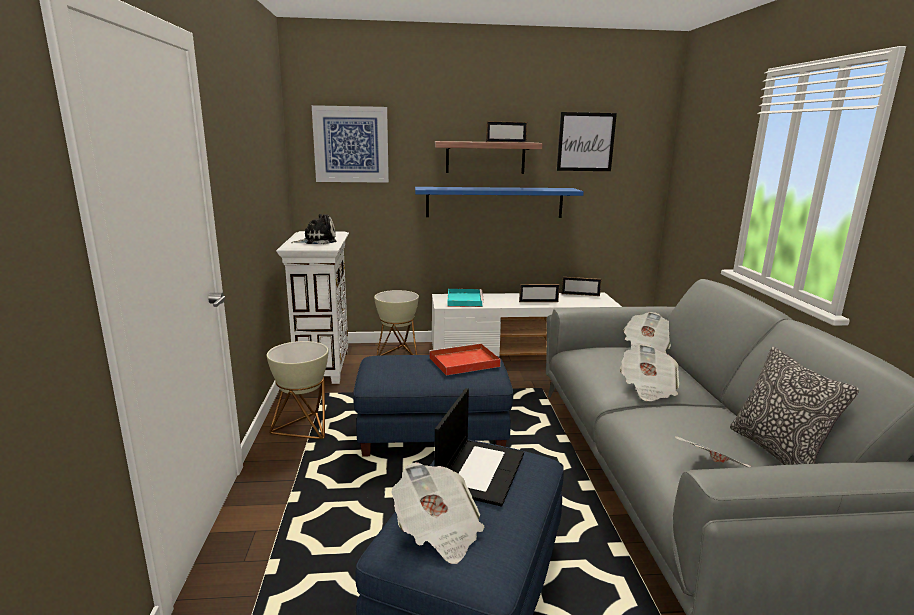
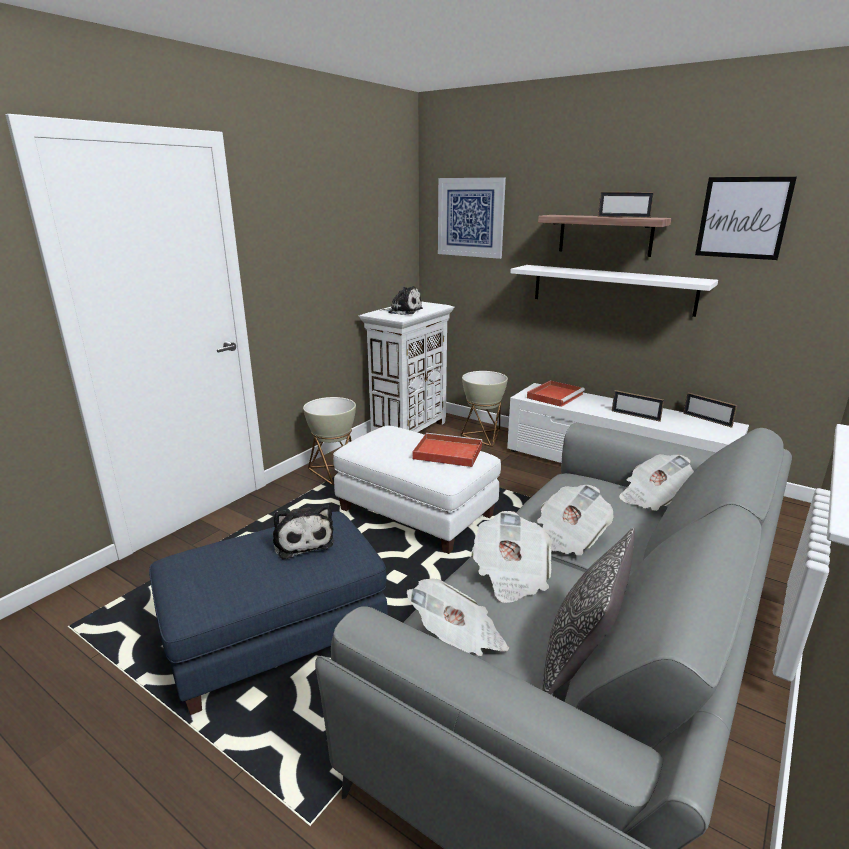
camera: 40 degrees right, 5 degrees up
blue ottoman [354,355,513,456] -> white ottoman [333,426,501,554]
newspaper [391,462,485,564] -> newspaper moved to [471,511,552,603]
blue shelf [415,187,584,218] -> white shelf [510,265,718,317]
laptop [435,388,524,507] -> plush toy [273,505,334,559]
turquoise tray [447,289,484,307] -> red tray [527,380,585,407]

